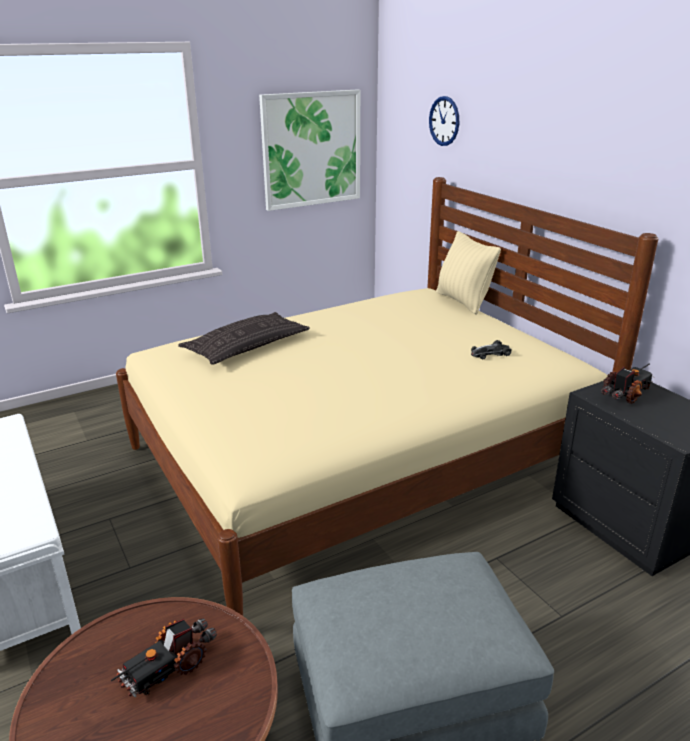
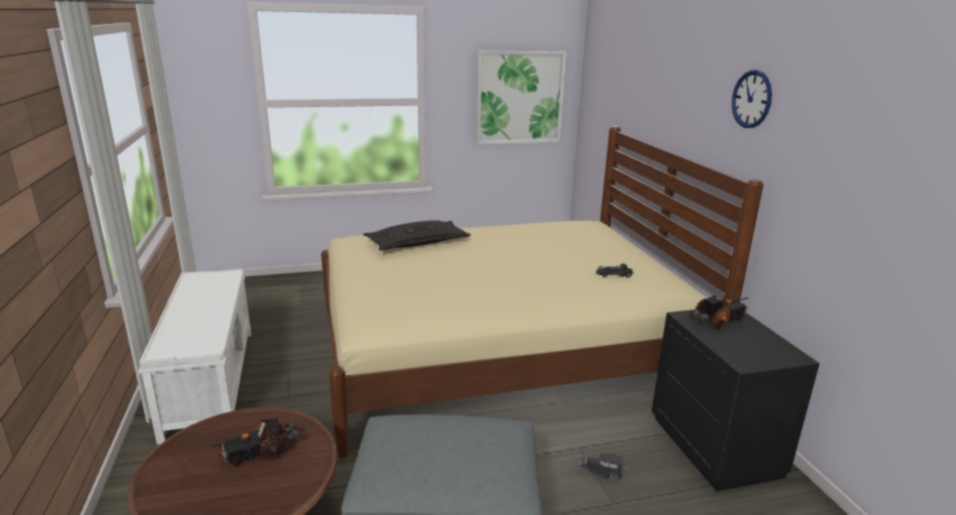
camera: 15 degrees right, 5 degrees down
wall clock [429,96,459,146] -> wall clock moved to [732,70,772,128]
beige pillow [436,231,501,315] -> none
none -> toy truck [580,453,629,481]

